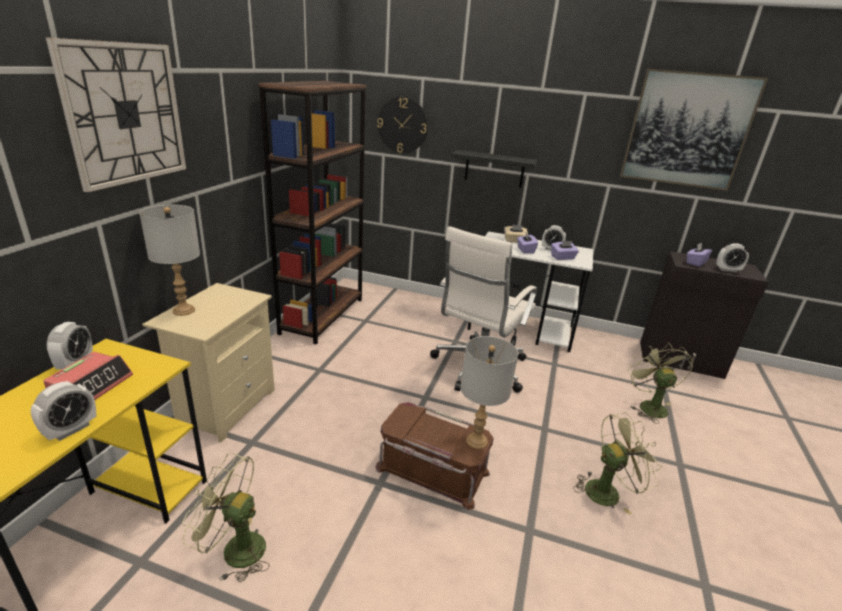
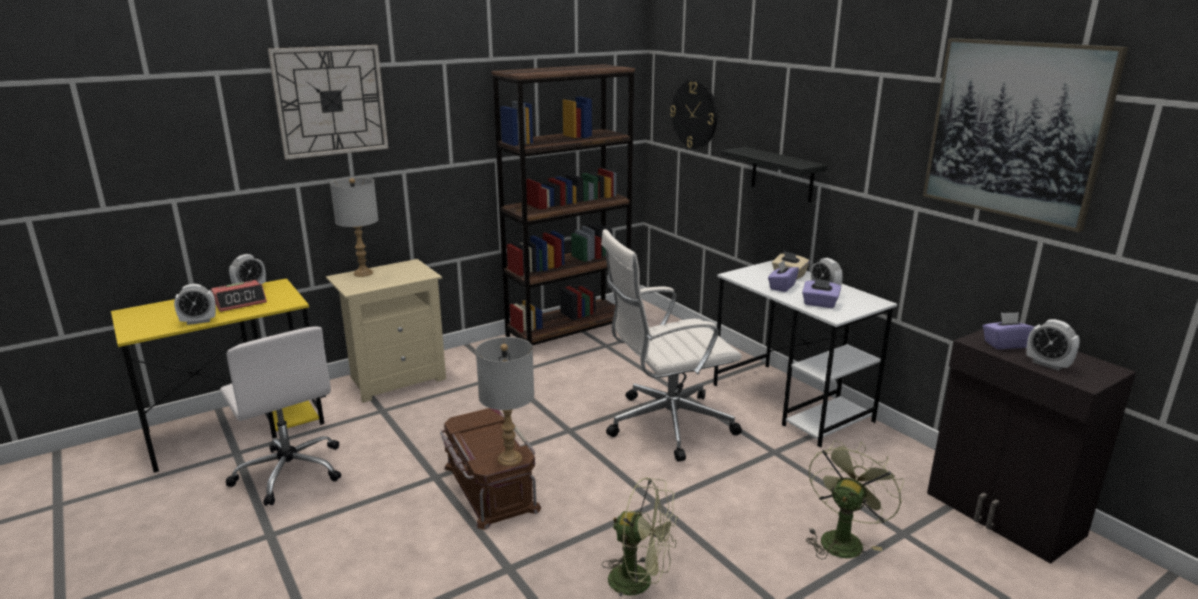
camera: 40 degrees right, 5 degrees down
green fan [182,453,270,582] -> white office chair [220,326,341,506]

